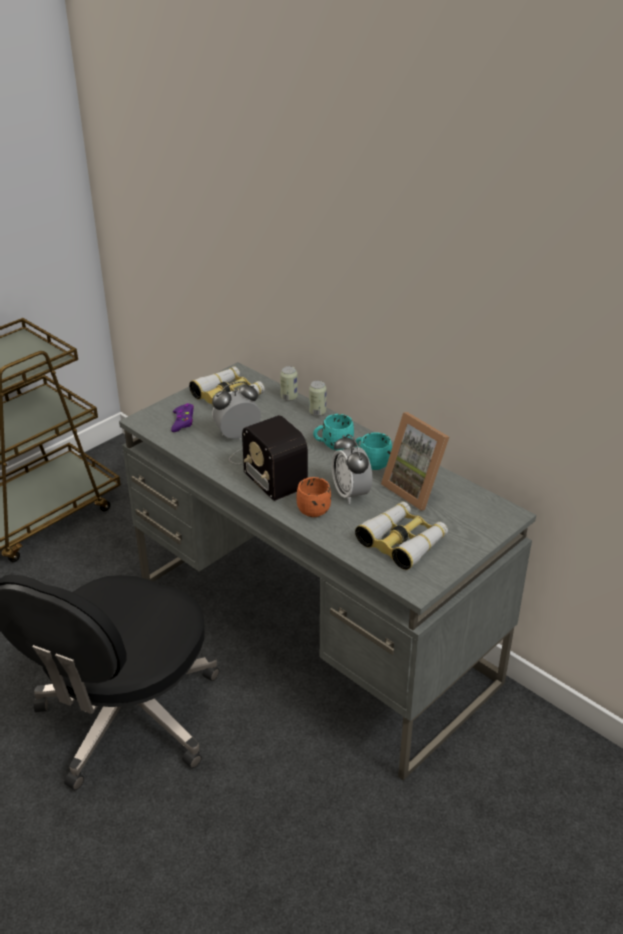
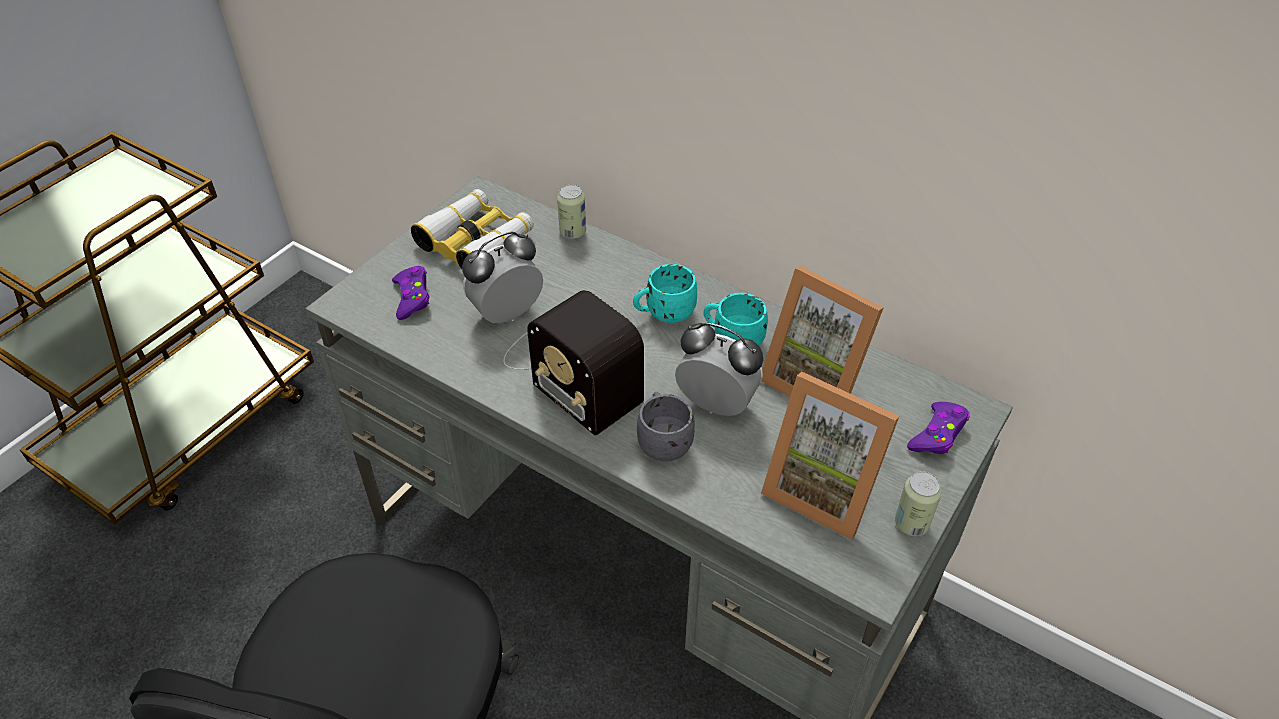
camera: 10 degrees left, 10 degrees up
orange mug [297,477,331,517] -> grey mug [637,392,695,461]
can [309,381,326,416] -> can moved to [895,471,942,536]
alarm clock [332,434,372,504] -> alarm clock turned 150 degrees clockwise [675,323,763,416]
binoculars [355,501,448,570] -> picture frame [761,372,899,540]
none -> purple game controller [907,402,970,454]

